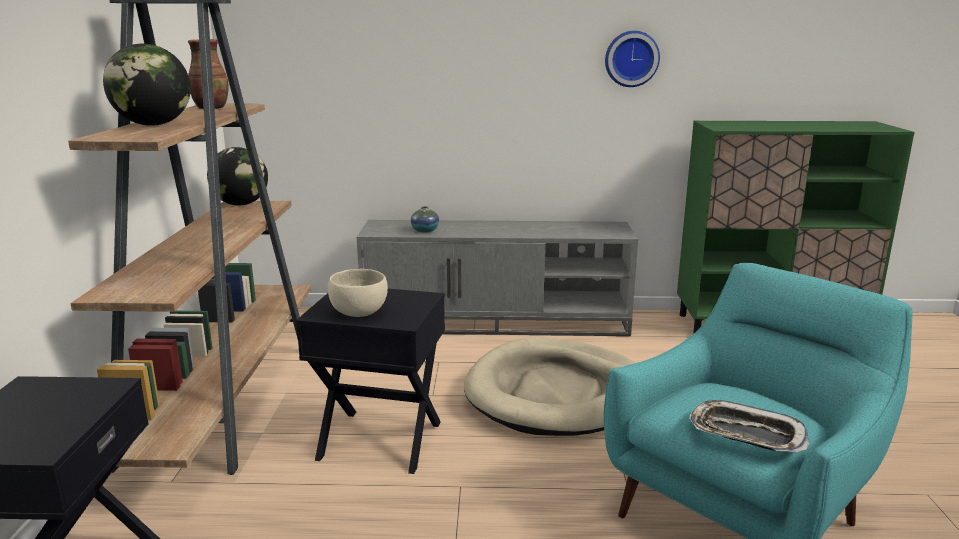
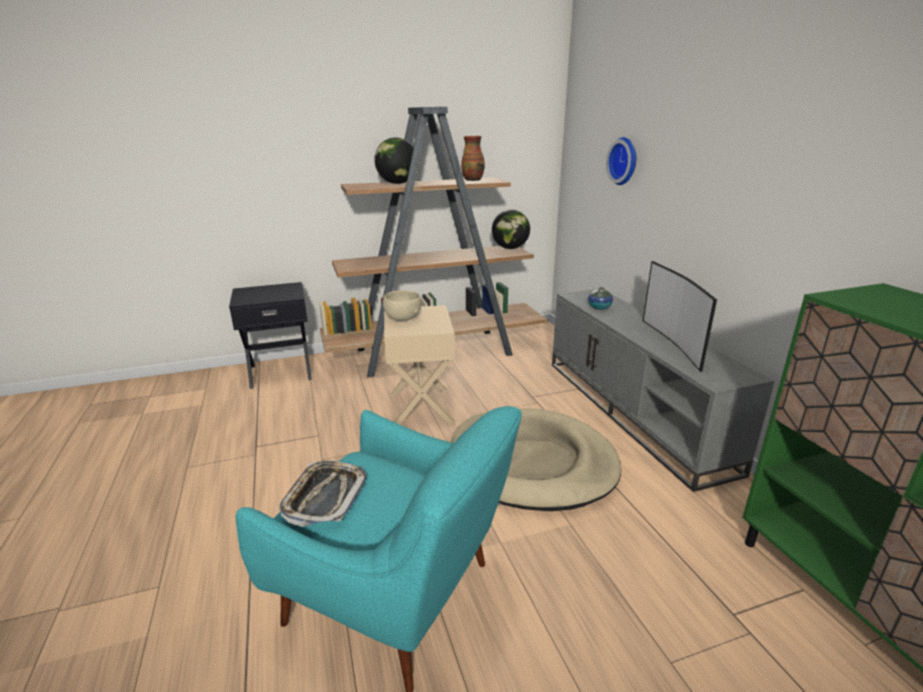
camera: 70 degrees right, 5 degrees up
black side table [296,289,445,474] -> beige side table [384,305,455,424]
wall clock [605,31,660,87] -> wall clock moved to [606,137,636,185]
none -> television [643,261,717,372]

